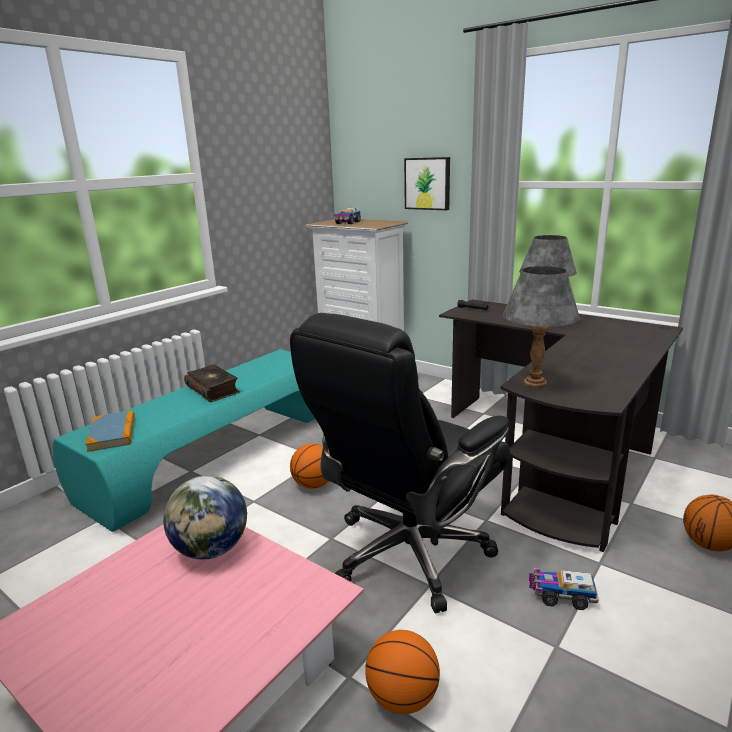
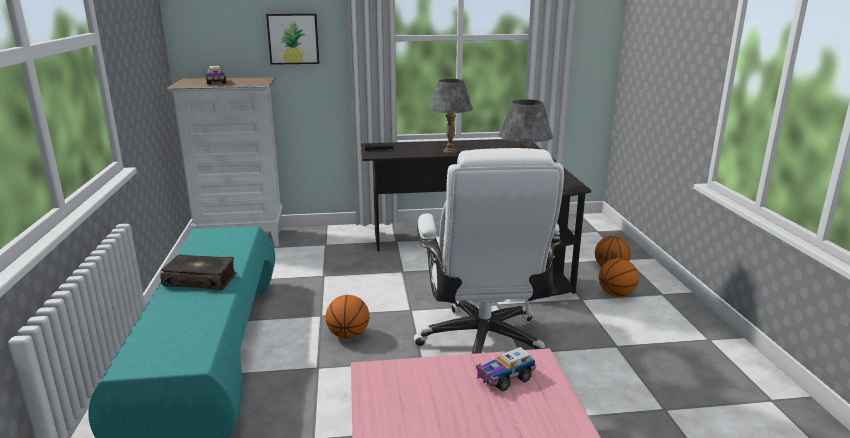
camera: 45 degrees left, 0 degrees up
book [85,410,135,452] -> none
globe [163,475,247,560] -> none
black office chair [290,313,510,613] -> white office chair [414,148,564,354]
basketball [365,630,440,714] -> basketball moved to [599,258,639,297]
toy truck [529,568,599,610] -> toy truck moved to [476,347,536,392]

